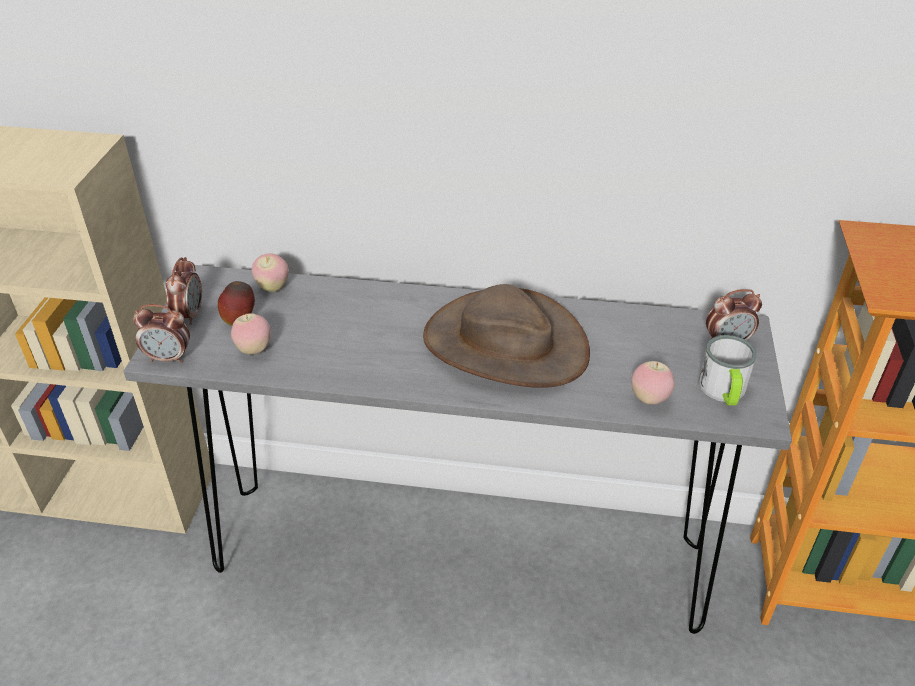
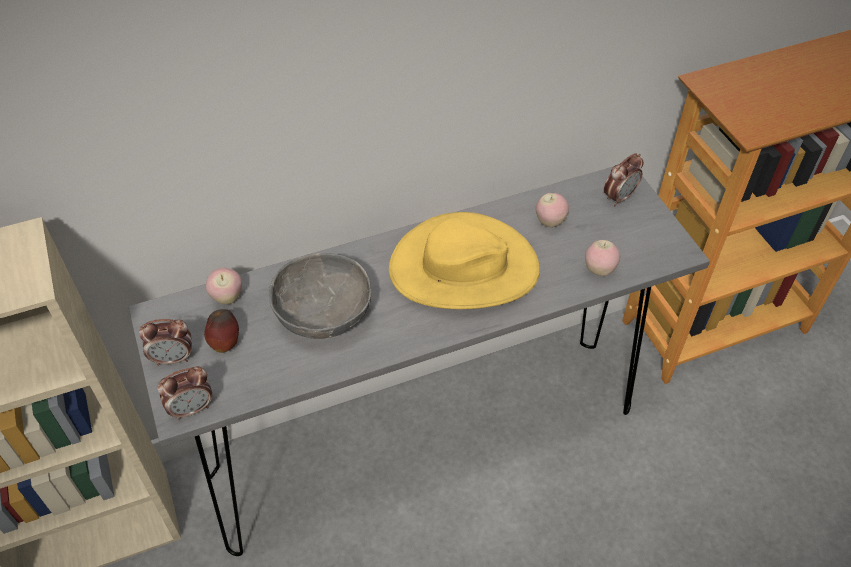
camera: 30 degrees left, 10 degrees up
alarm clock [166,257,202,325] -> alarm clock turned 105 degrees clockwise [139,319,192,366]
apple [231,313,271,354] -> apple moved to [535,193,569,227]
brown hat [423,284,590,388] -> yellow hat [389,212,540,309]
mug [698,335,757,405] -> none
none -> grey bowl [269,253,371,339]

